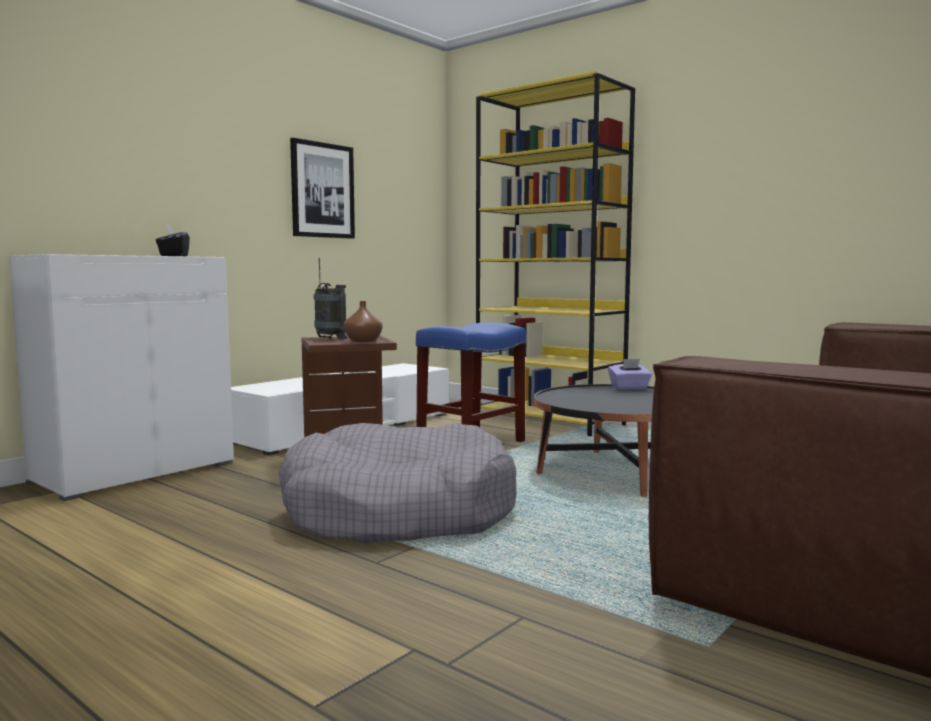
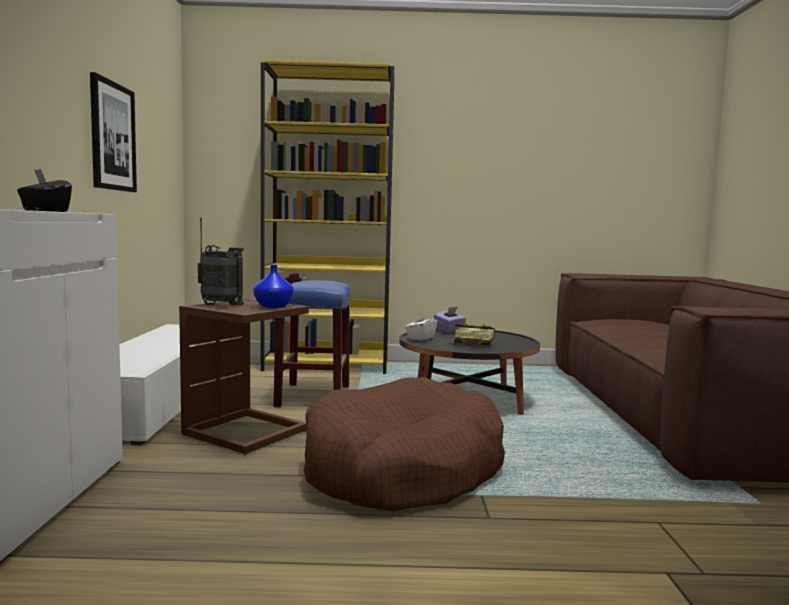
camera: 40 degrees left, 0 degrees up
grey dog bed [278,423,517,543] -> brown dog bed [304,377,505,511]
brown vase [344,301,383,342] -> blue vase [253,265,294,308]
none -> white tissue box [405,312,437,341]
none -> book [447,323,495,346]

